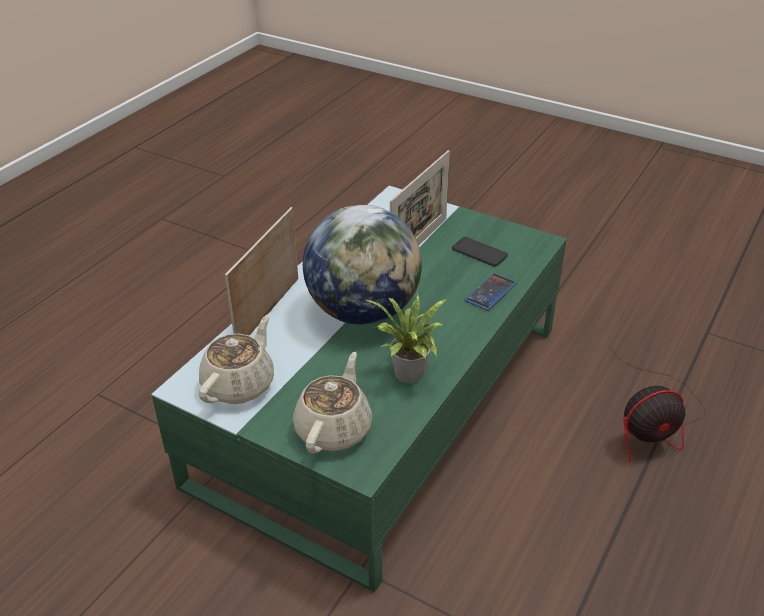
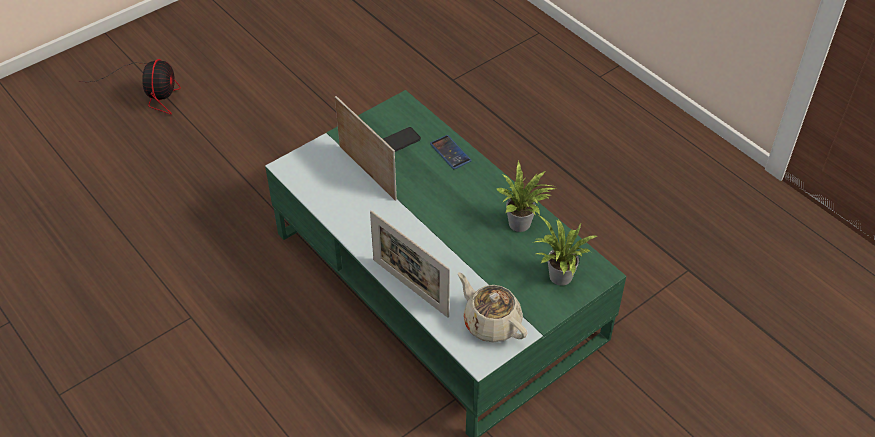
camera: 70 degrees left, 10 degrees up
beige teapot [293,352,372,453] -> potted plant [535,215,597,286]
globe [303,205,422,325] -> none
fan [610,348,706,462] -> fan moved to [78,59,181,114]

